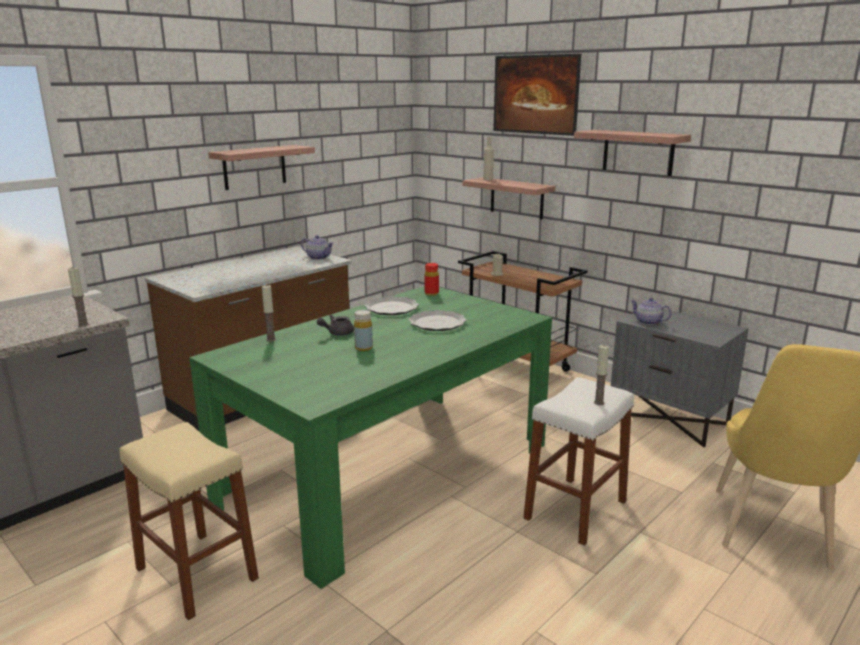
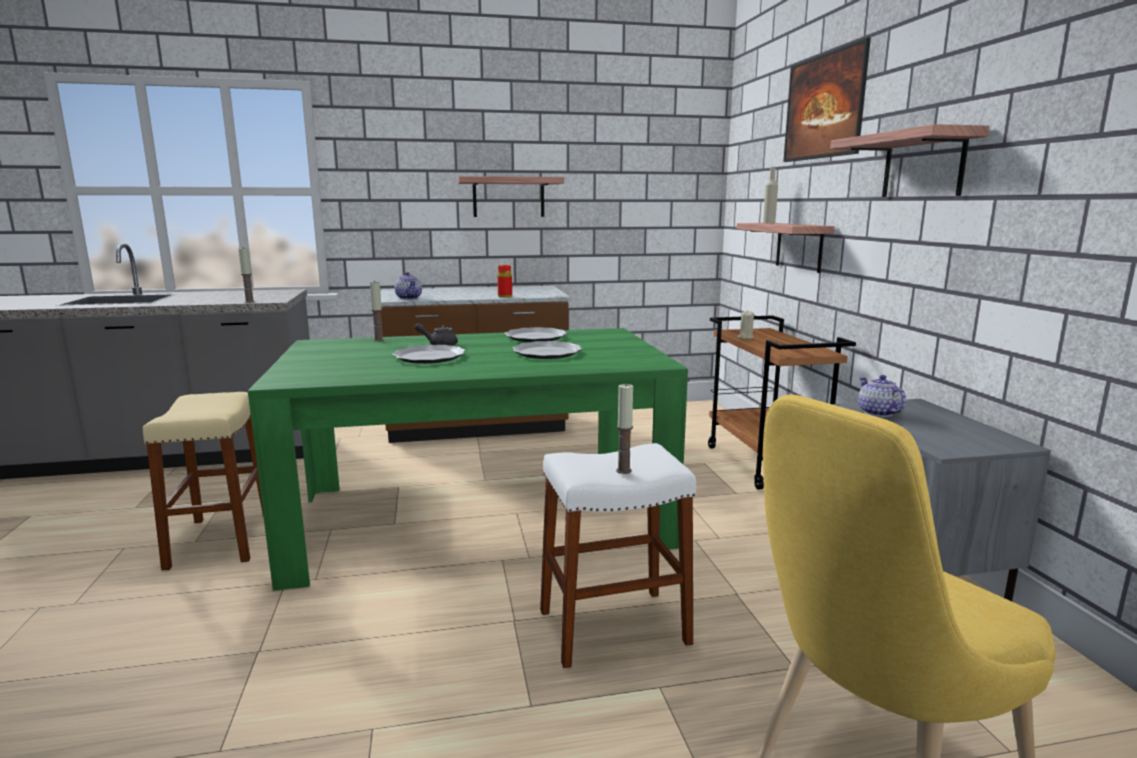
camera: 35 degrees right, 5 degrees down
teapot [301,235,334,260] -> teapot moved to [395,272,422,299]
yellow bottle [354,310,373,351] -> plate [392,345,466,364]
red bottle [424,263,439,296] -> red bottle moved to [497,265,512,298]

